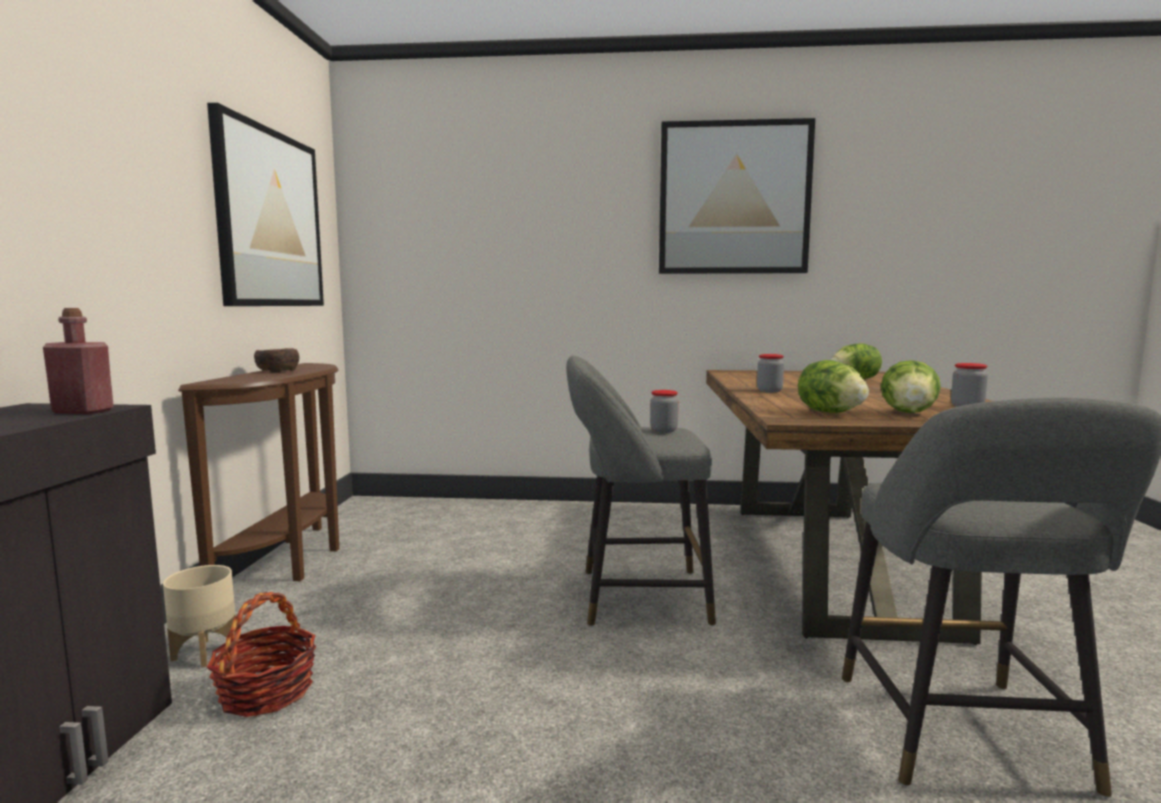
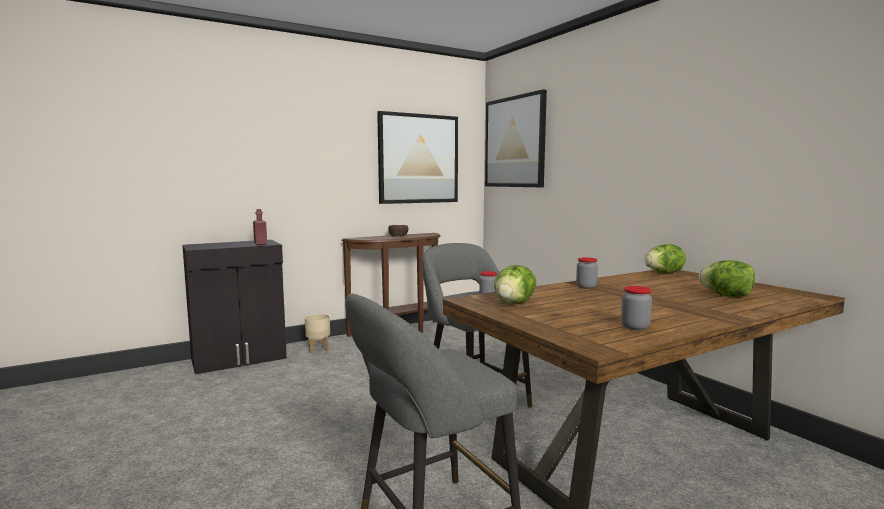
camera: 55 degrees right, 0 degrees up
basket [207,592,317,717] -> none
picture [659,118,815,274] -> picture moved to [485,89,547,187]
lettuce [881,360,941,413] -> lettuce moved to [644,244,686,273]

